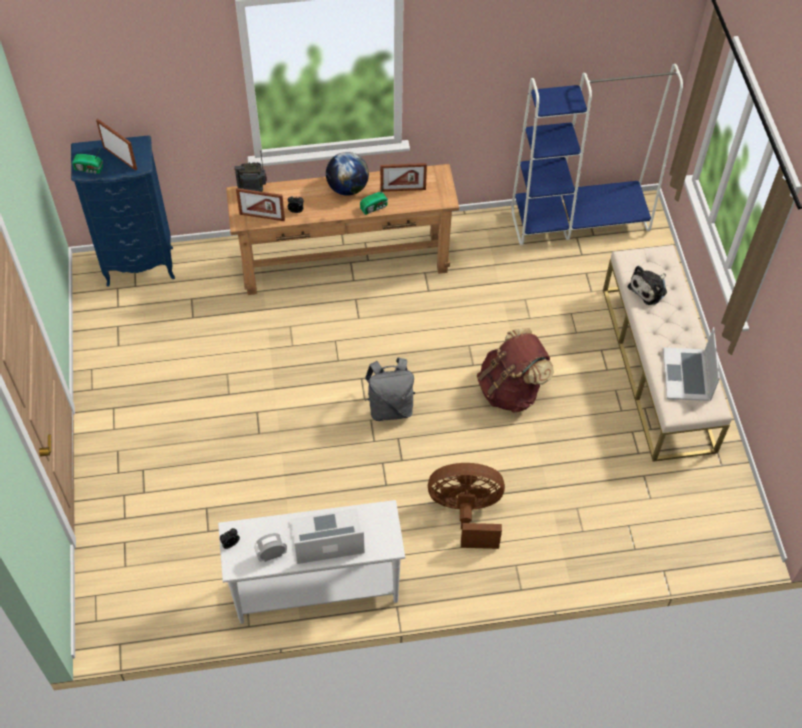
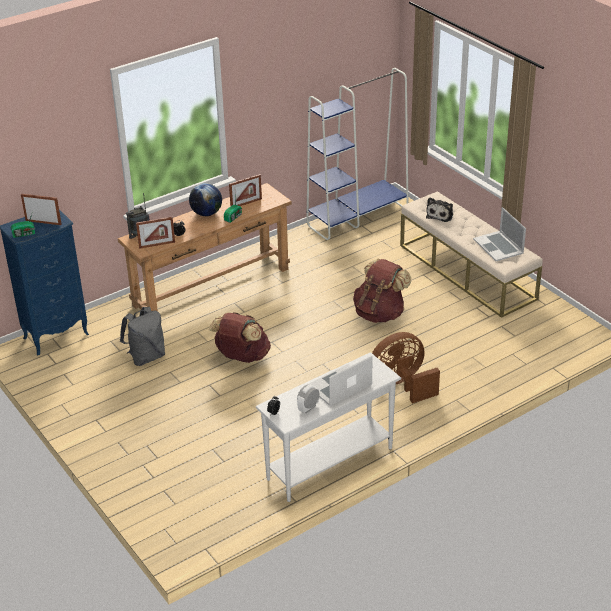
camera: 25 degrees left, 20 degrees down
grey backpack [365,357,416,421] -> grey backpack moved to [120,307,165,366]
none -> brown backpack [209,312,271,363]

